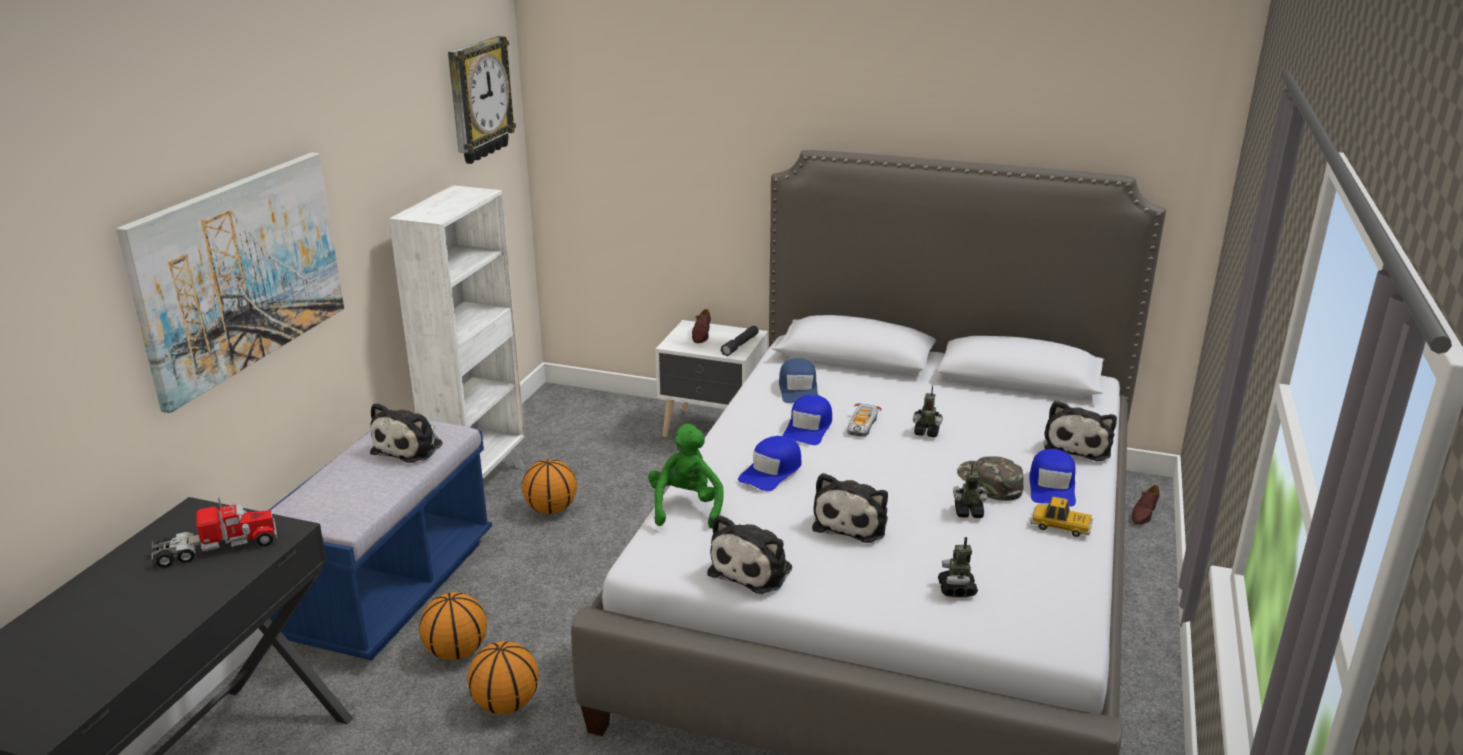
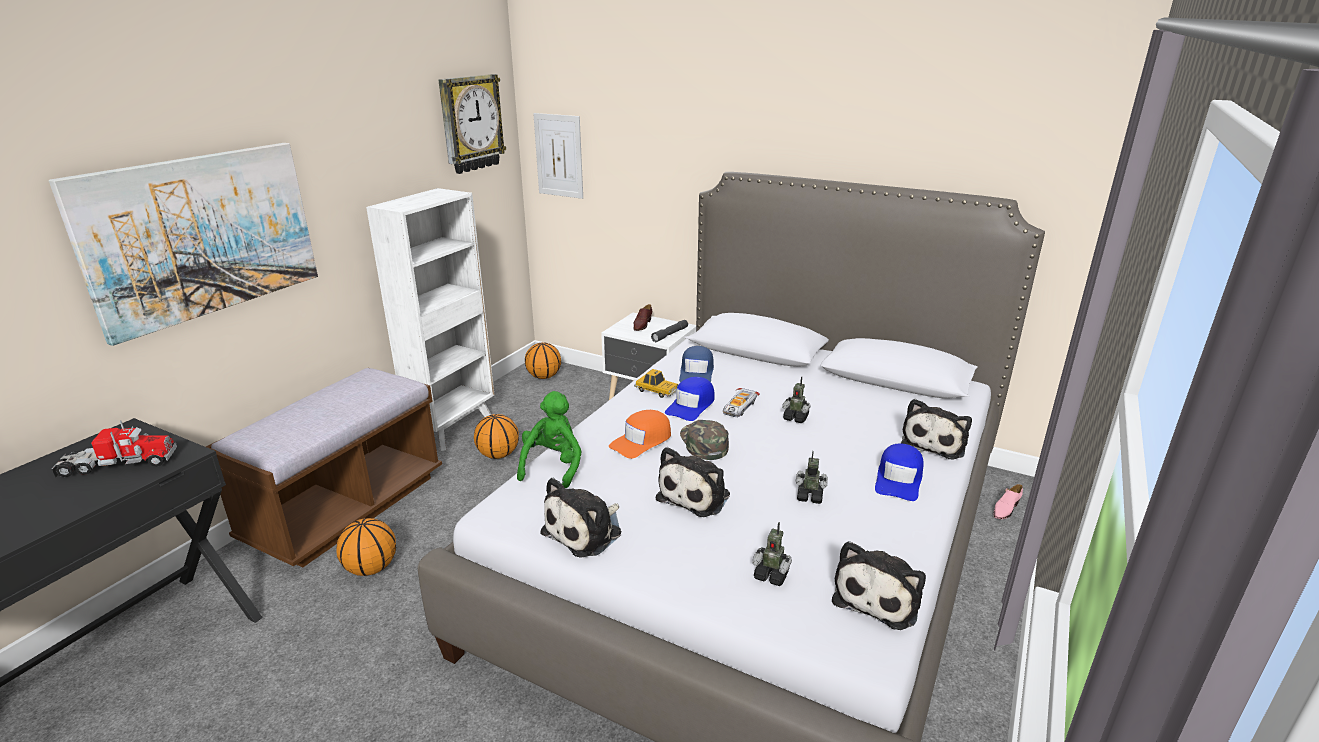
camera: 10 degrees right, 0 degrees up
blue bench [269,420,492,660] -> brown bench [206,368,442,568]
plush toy [370,403,443,463] -> plush toy moved to [832,541,926,630]
basketball [467,641,539,714] -> basketball moved to [525,342,561,379]
blue cap [738,436,802,491] -> orange cap [609,410,671,459]
toy robot [938,537,978,597] -> toy robot turned 75 degrees counterclockwise [752,522,792,586]
green cap [957,456,1024,501] -> green cap moved to [680,420,729,460]
toy car [1030,497,1093,537] -> toy car moved to [634,369,679,398]
brown shoe [1132,485,1159,525] -> pink shoe [994,484,1023,519]
none -> picture [533,113,583,199]

